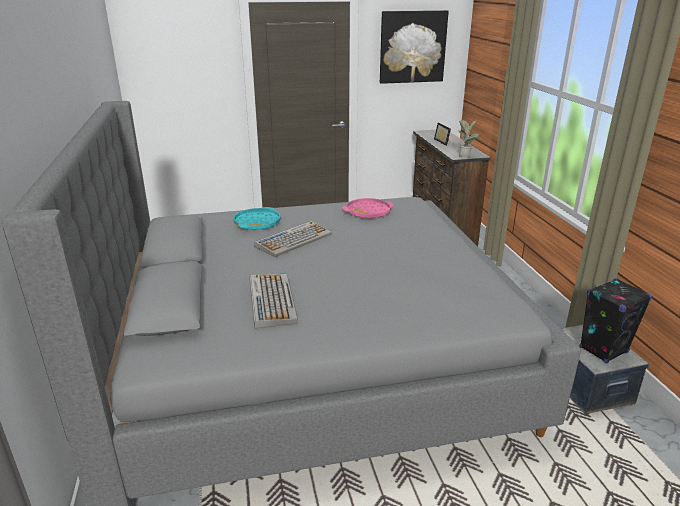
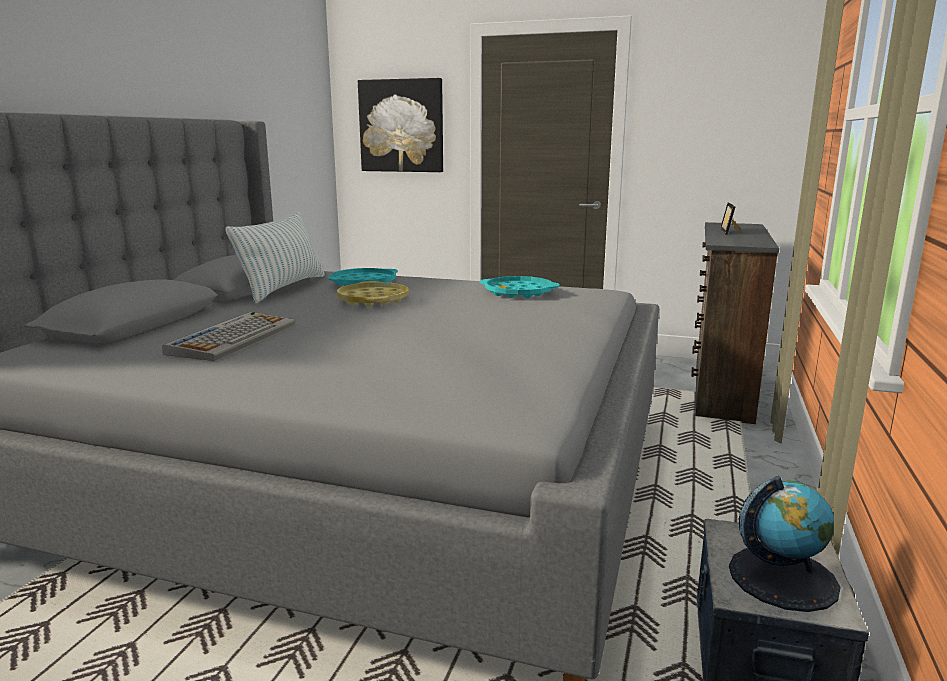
camera: 30 degrees right, 10 degrees down
keyboard [254,221,332,257] -> yellow tray [337,281,409,306]
pink tray [342,198,394,219] -> turquoise tray [480,276,559,299]
picture [380,10,449,84] -> picture moved to [358,78,443,172]
potted plant [458,120,481,157] -> none
black speaker [579,278,652,364] -> globe [729,476,841,612]
none -> pillow [225,212,325,303]

